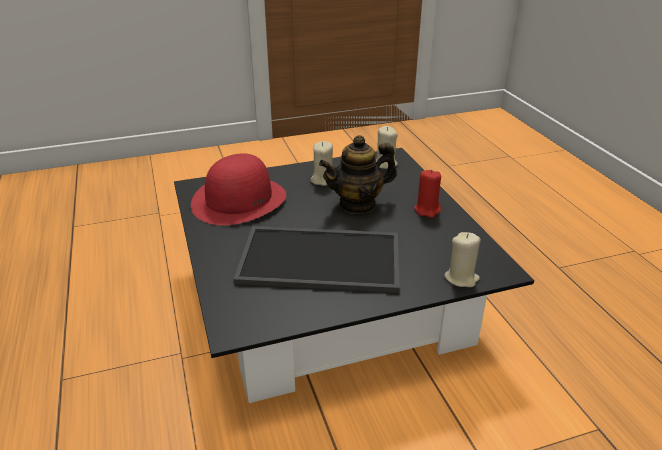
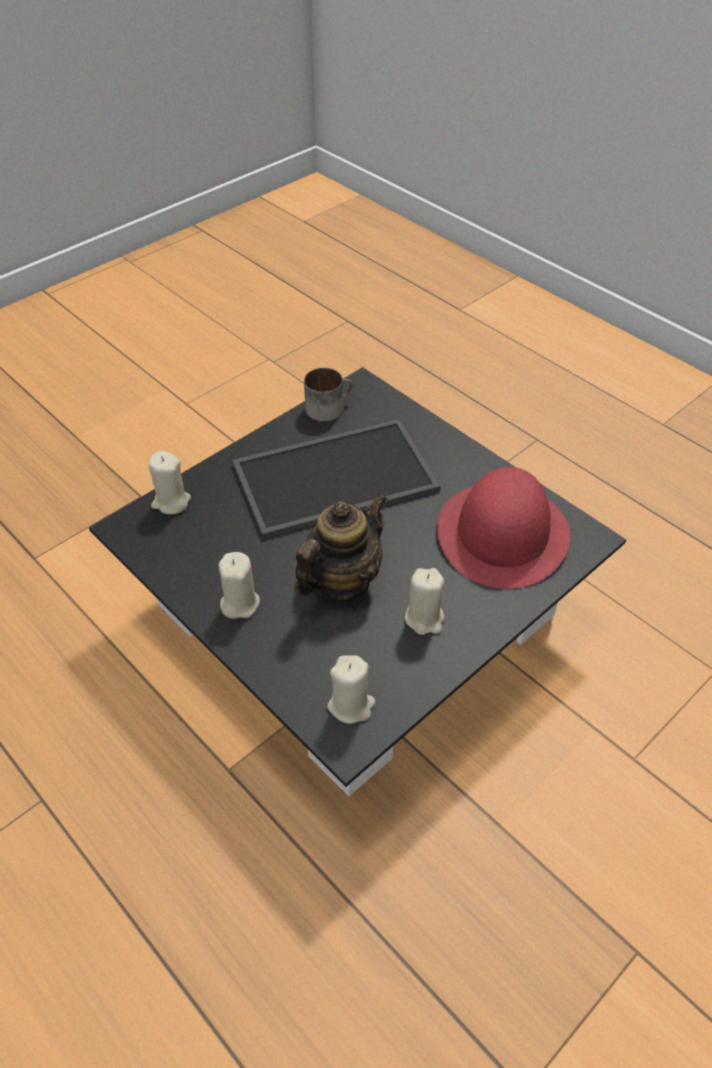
camera: 155 degrees right, 15 degrees up
red candle [414,170,441,218] -> beige candle [219,552,260,619]
none -> mug [304,368,353,421]

